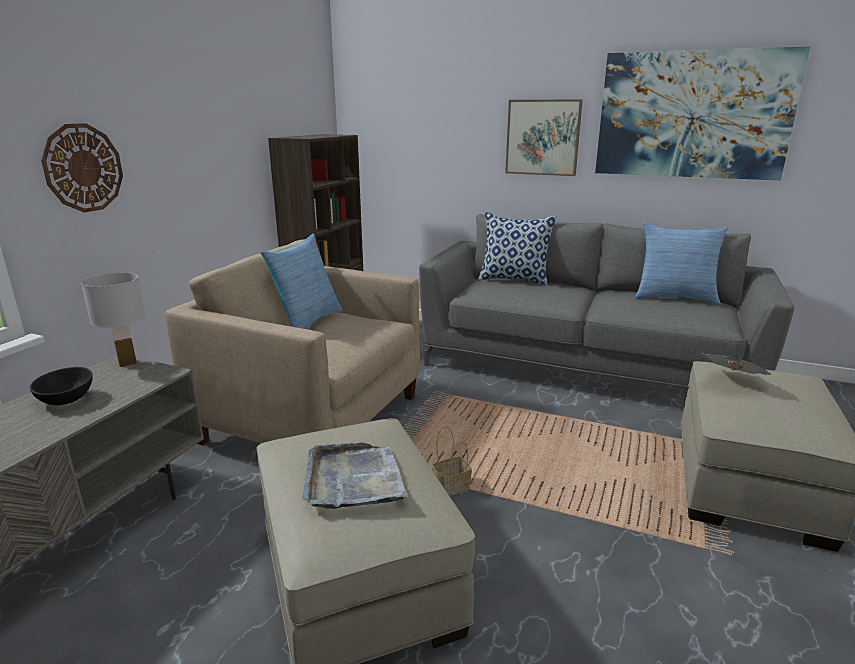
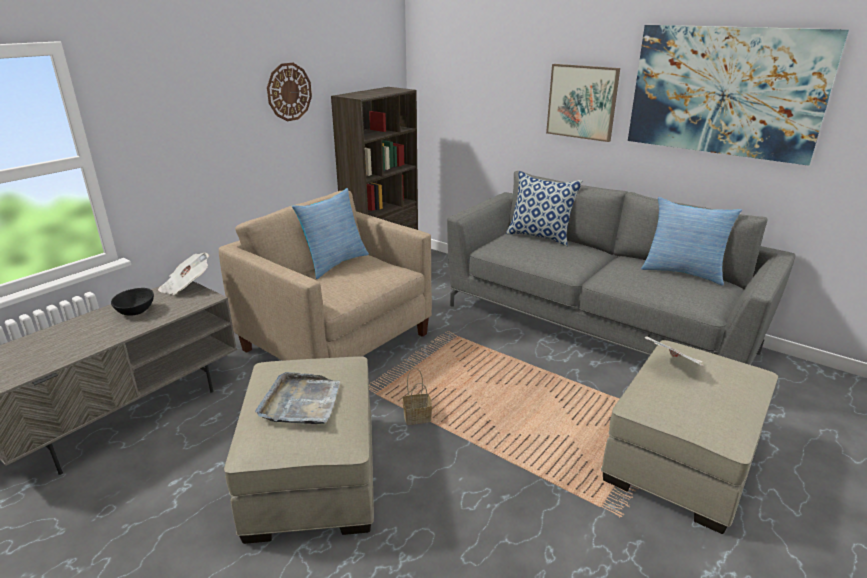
camera: 15 degrees right, 5 degrees up
wall clock [41,123,123,213] -> wall clock moved to [267,63,312,121]
white table lamp [81,272,146,367] -> newspaper [158,253,209,295]

